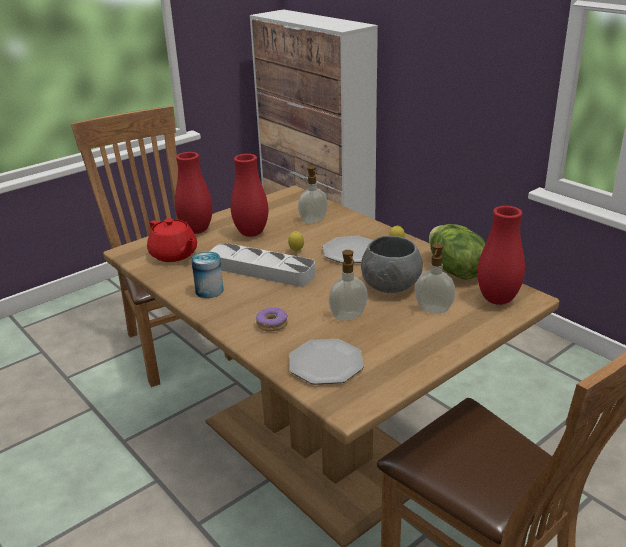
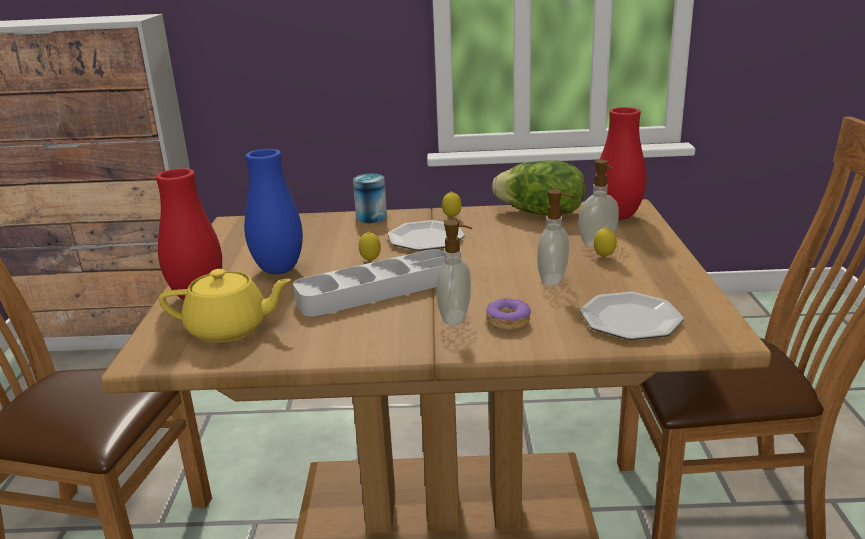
camera: 50 degrees left, 5 degrees down
red teapot [147,218,197,262] -> yellow teapot [159,269,292,342]
can [191,252,224,298] -> can moved to [353,174,387,224]
red vase [231,154,268,237] -> blue vase [244,149,303,274]
soap dispenser [298,166,328,224] -> soap dispenser moved to [436,220,472,325]
grey bowl [361,236,423,293] -> none
none -> lemon [594,227,617,258]

